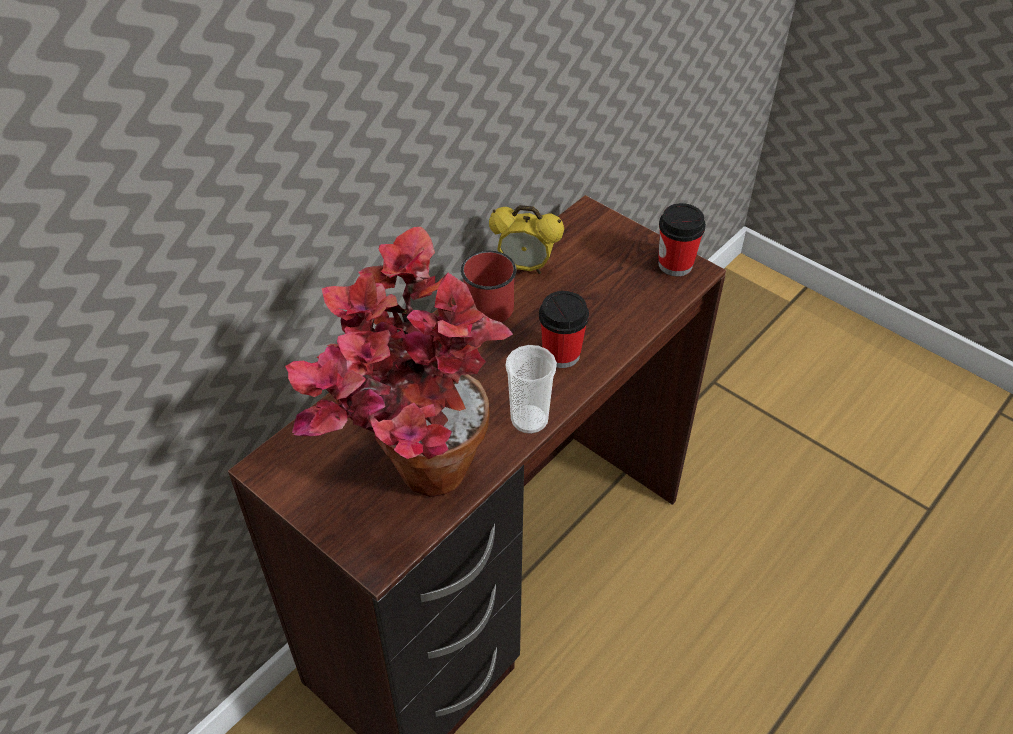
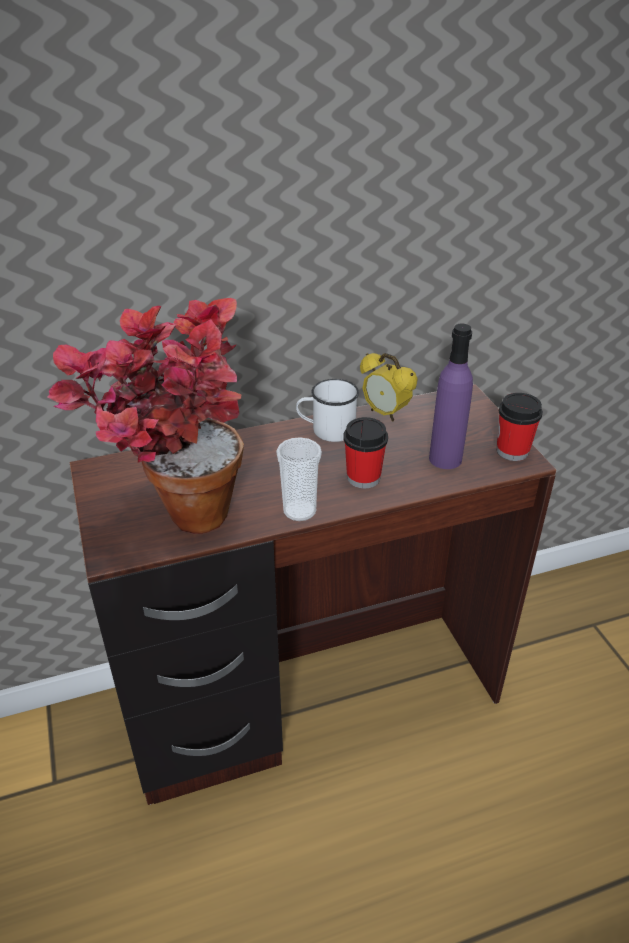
camera: 30 degrees right, 10 degrees down
red mug [448,251,516,323] -> white mug [296,379,359,442]
none -> purple bottle [429,324,473,469]

